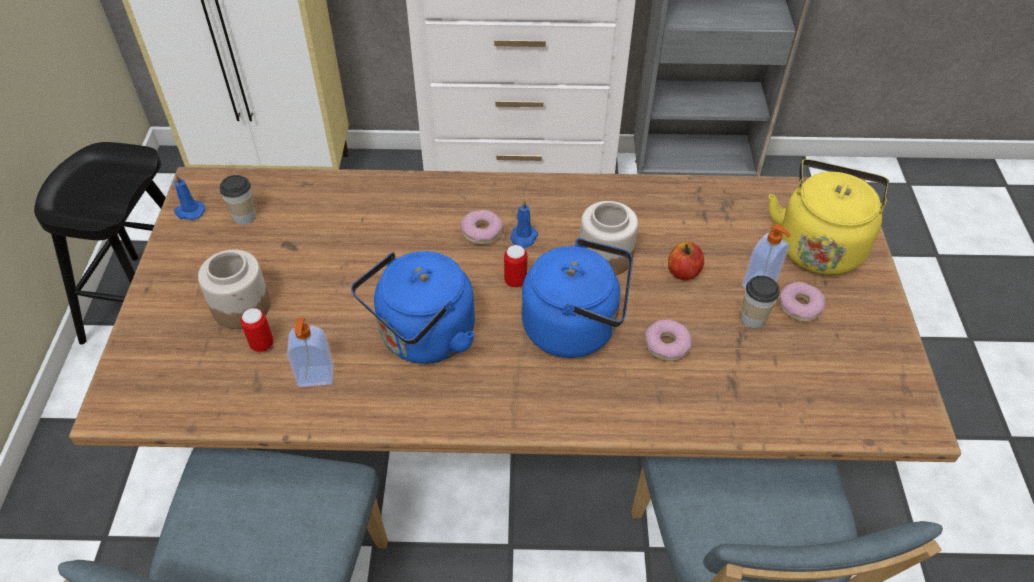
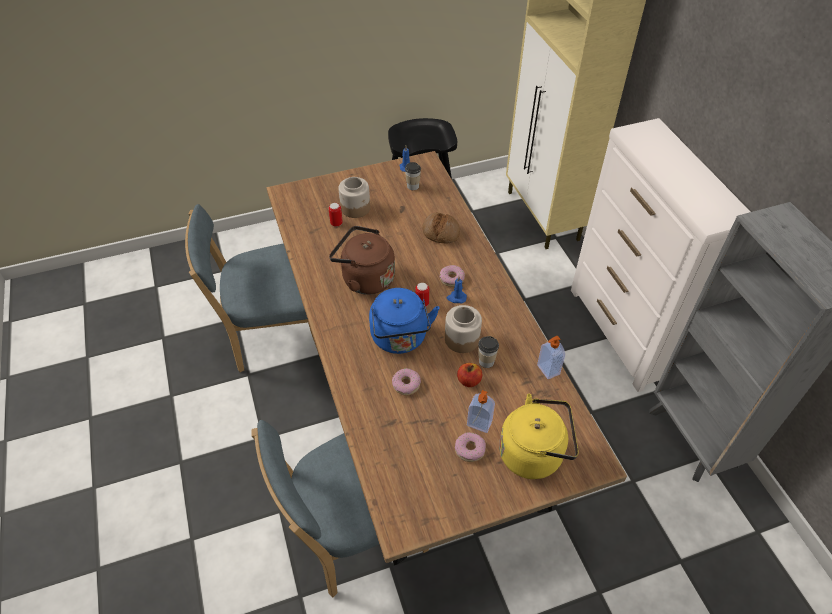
camera: 70 degrees right, 0 degrees up
soap dispenser [287,318,333,387] -> soap dispenser moved to [537,336,565,379]
blue kettle [351,251,475,364] -> brown kettle [329,226,395,295]
cup [741,276,780,328] -> cup moved to [478,336,499,368]
none -> bread [422,213,460,244]

